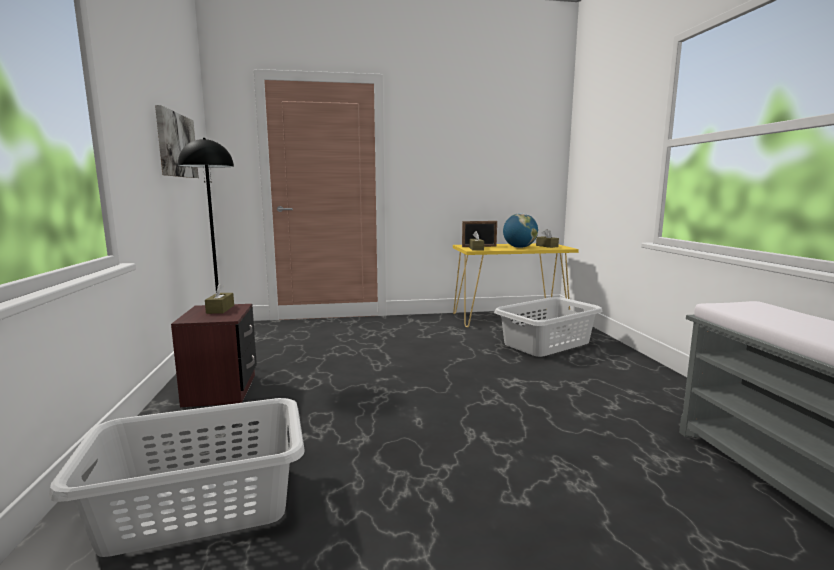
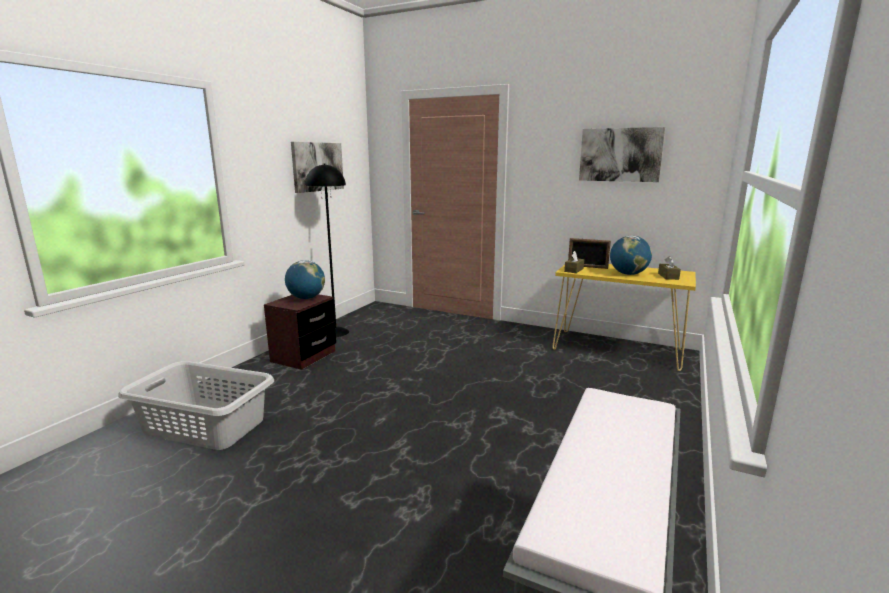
camera: 35 degrees right, 5 degrees up
brown tissue box [205,283,234,314] -> globe [285,260,325,299]
grey laundry basket [494,297,603,357] -> none
none -> picture [579,127,665,182]

